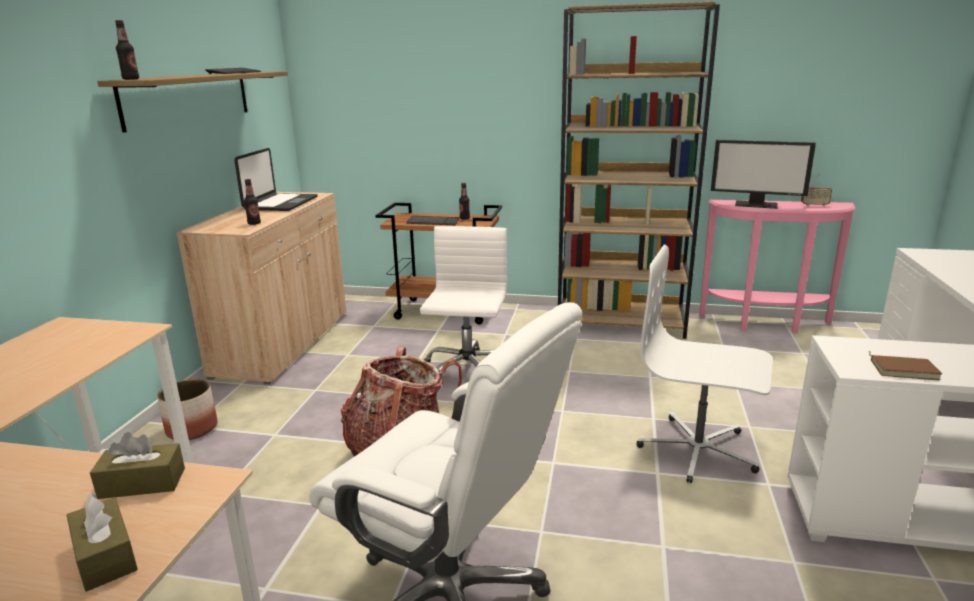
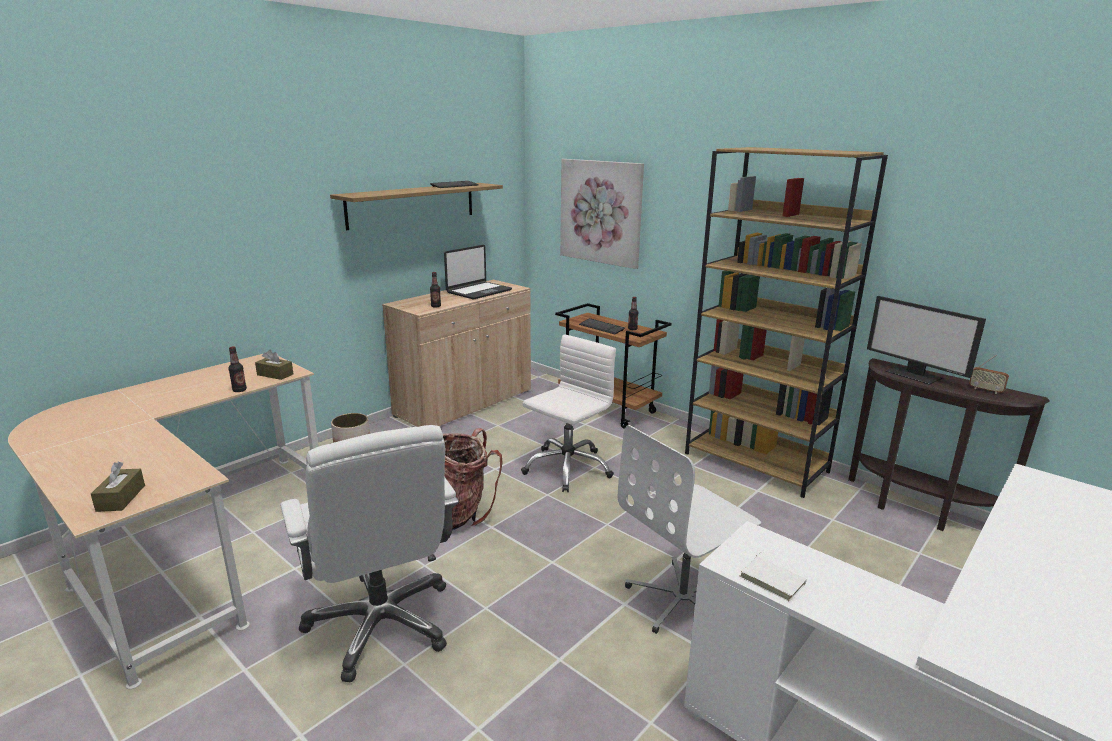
camera: 30 degrees right, 0 degrees up
brown tissue box [90,432,185,499] -> brown tissue box moved to [255,349,293,380]
bottle [115,20,139,80] -> bottle moved to [228,347,247,392]
white office chair [637,245,773,483] -> white office chair turned 90 degrees counterclockwise [618,425,761,634]
pink console table [699,200,856,334] -> brown console table [848,358,1050,531]
brown book [869,351,942,380] -> white book [739,552,807,601]
none -> picture [560,159,644,269]

